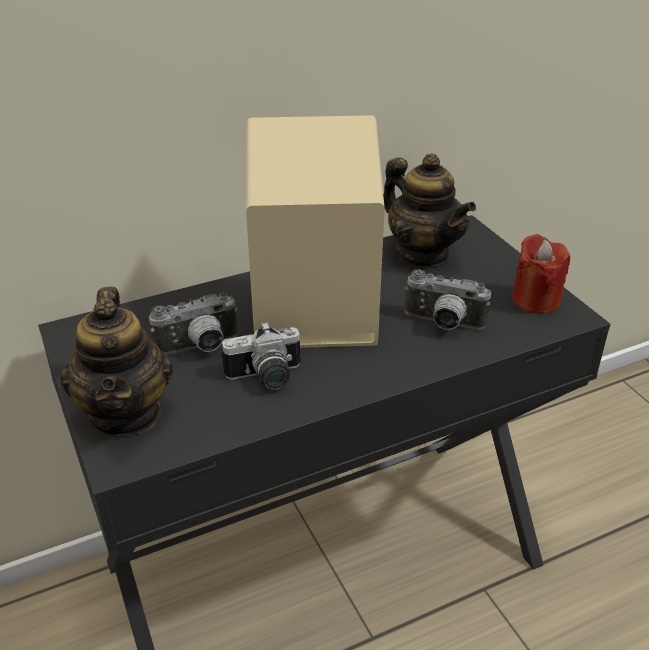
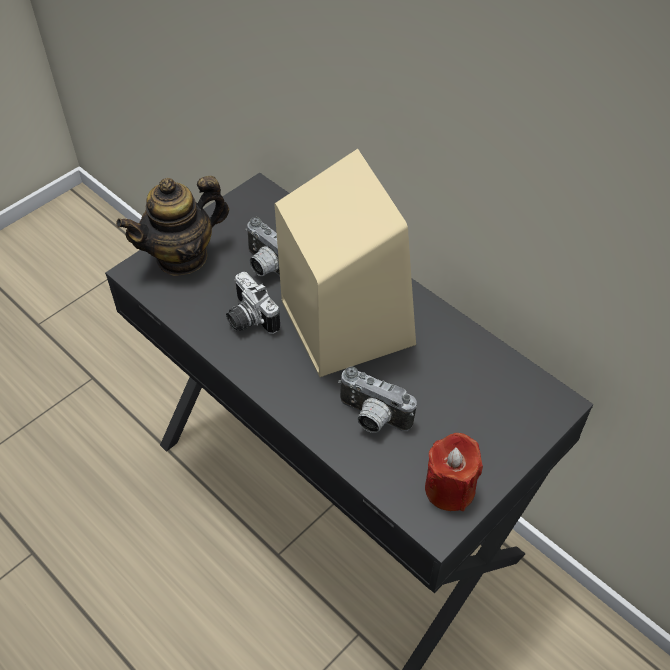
camera: 70 degrees right, 15 degrees up
teapot [383,154,476,266] -> none
camera [404,269,491,330] -> camera turned 60 degrees counterclockwise [338,366,417,433]

